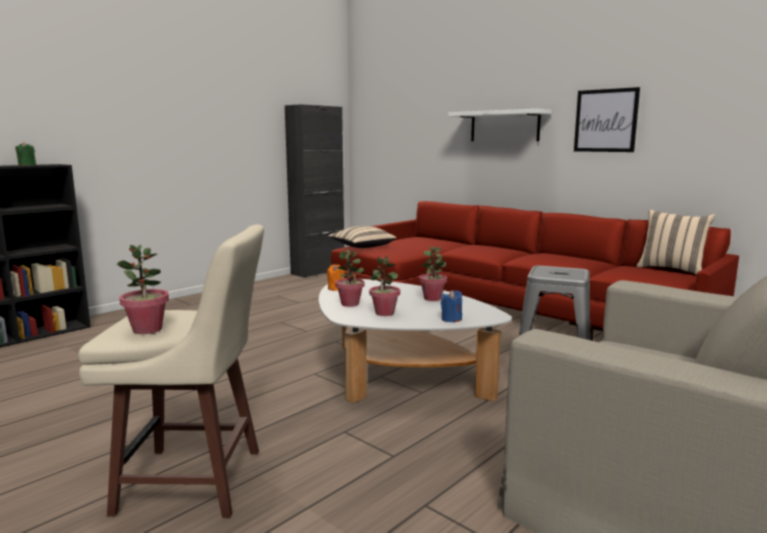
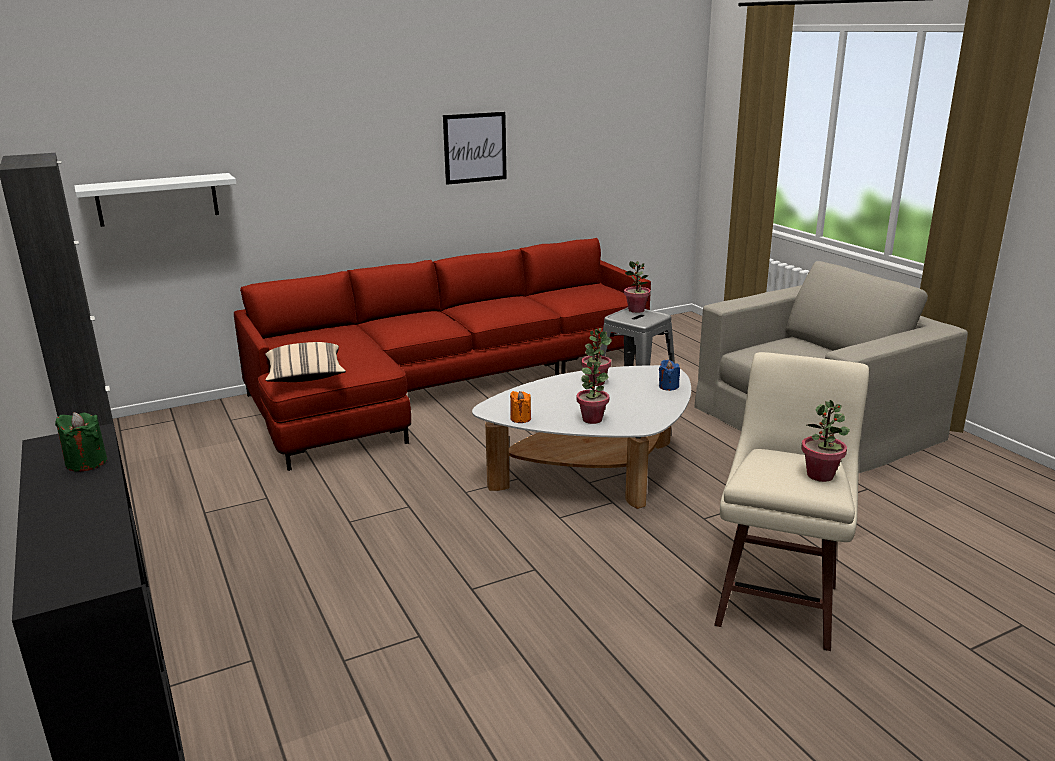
camera: 70 degrees left, 10 degrees up
potted plant [369,256,400,316] -> potted plant moved to [624,261,651,313]
white shelf [448,109,551,141] -> white shelf moved to [74,173,236,227]
beige pillow [636,210,715,275] -> none

